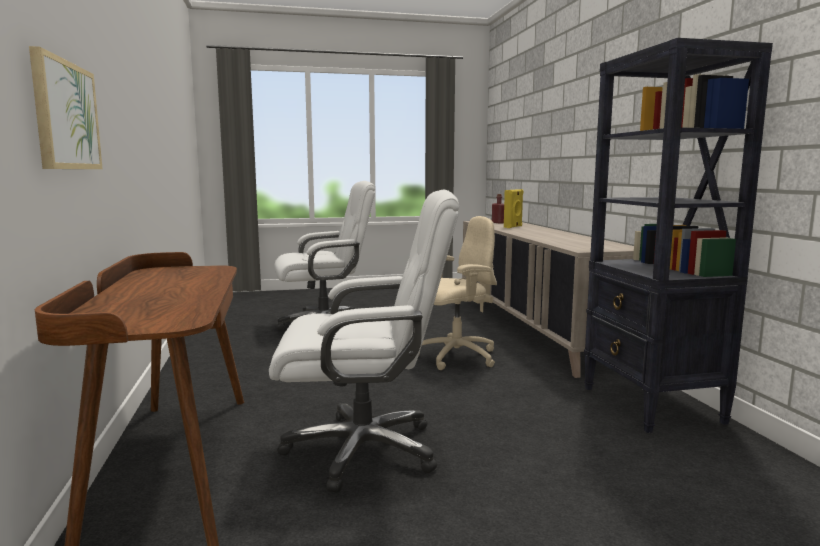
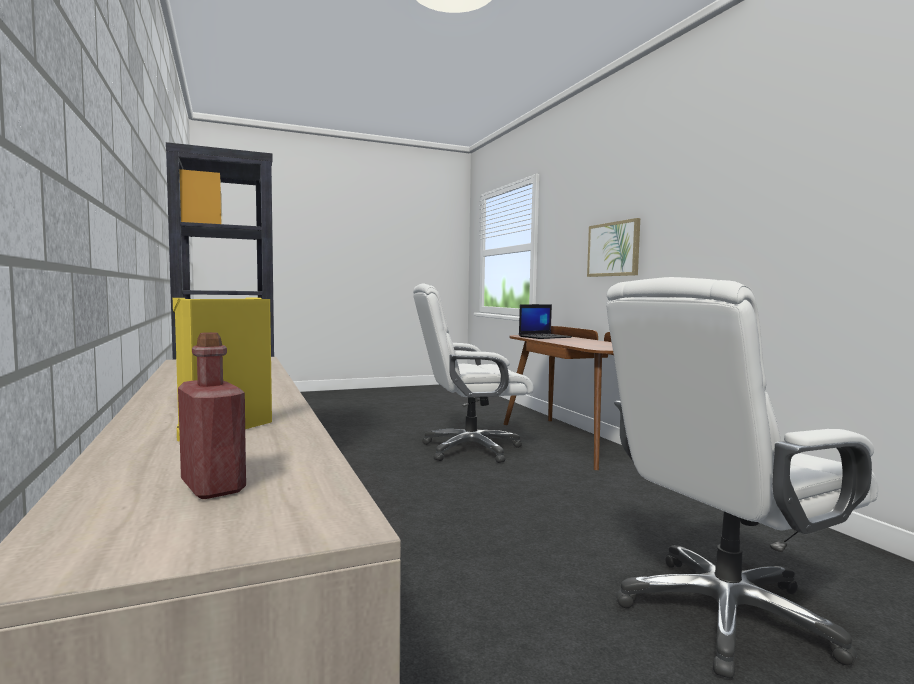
camera: 170 degrees right, 5 degrees down
beige office chair [419,216,497,370] -> none
none -> laptop [519,304,572,339]

